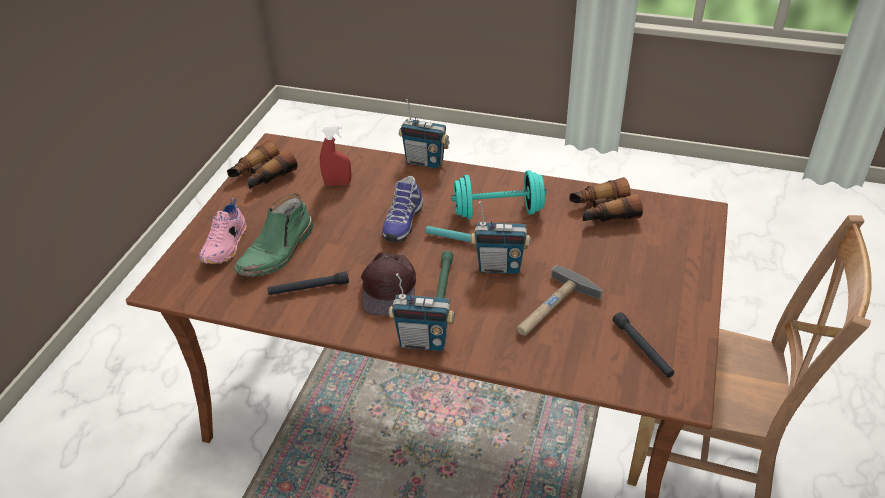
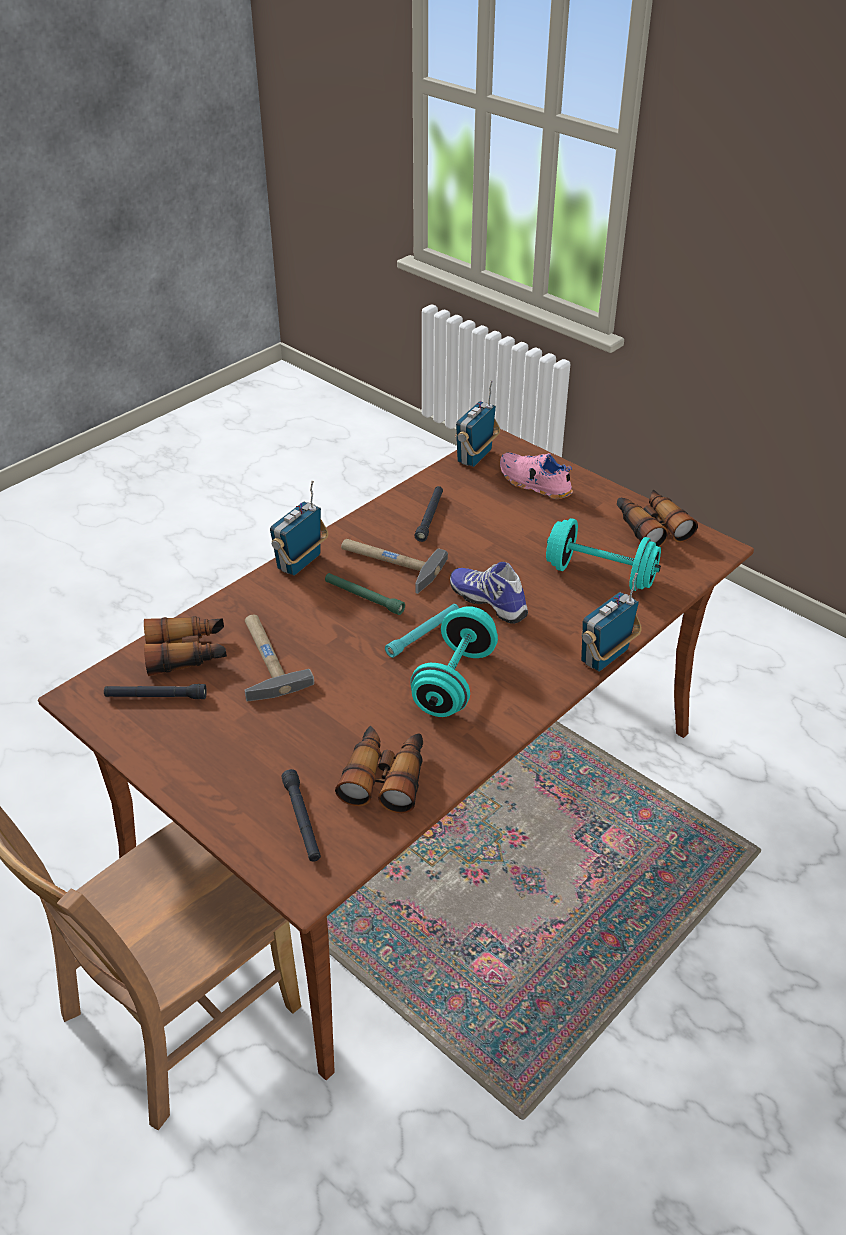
camera: 115 degrees right, 0 degrees up
green boot [234,193,313,277] -> none
red spray bottle [320,125,351,186] -> turquoise dumbbell [546,518,661,591]
brown cap [361,252,416,316] -> hammer [341,539,448,594]
radio [471,201,530,274] -> radio moved to [455,381,500,467]
none -> binoculars [144,616,227,676]
none -> black flashlight [281,769,321,862]

